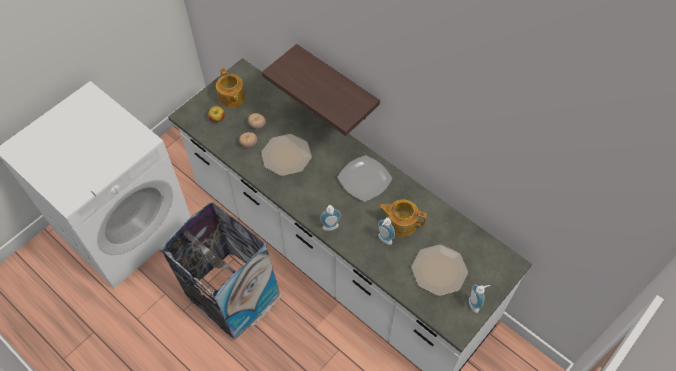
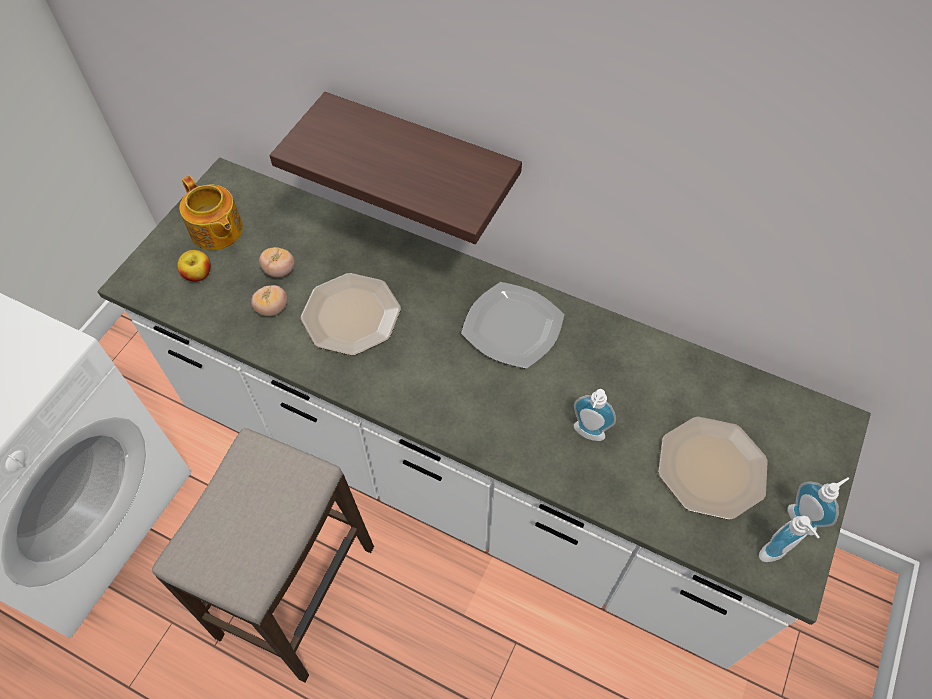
camera: 15 degrees left, 0 degrees up
trash can [160,202,282,340] -> stool [152,428,374,683]
soap dispenser [320,205,341,231] -> soap dispenser moved to [759,516,820,562]
teapot [379,199,427,237] -> none

